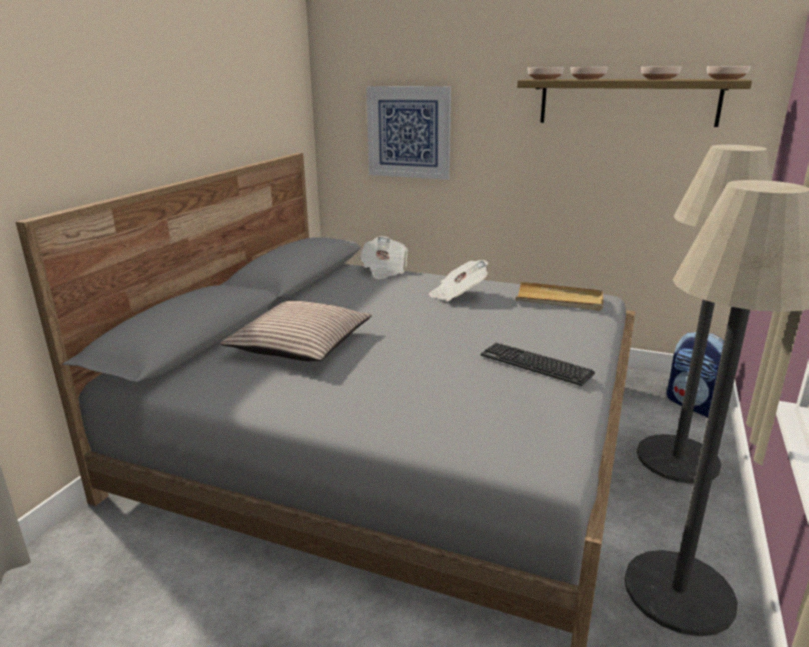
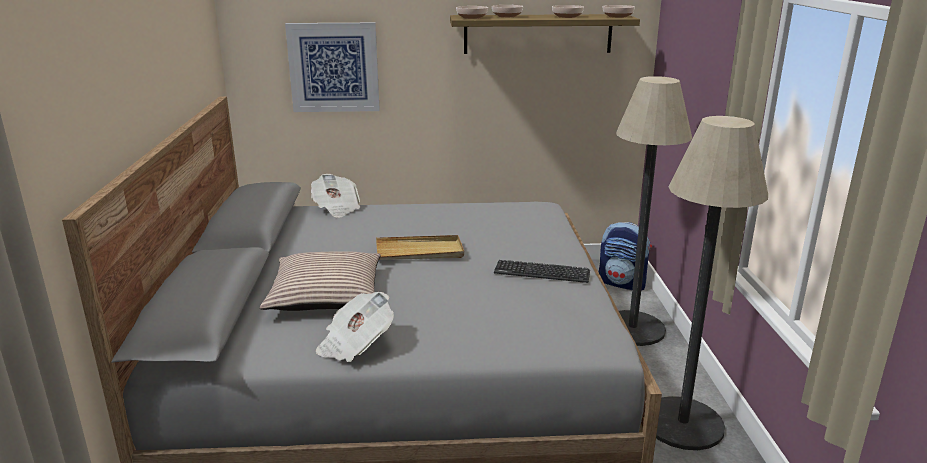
camera: 25 degrees left, 0 degrees up
newspaper [429,260,489,301] -> newspaper moved to [316,292,394,362]
beige tray [516,282,603,311] -> beige tray moved to [376,235,464,260]

